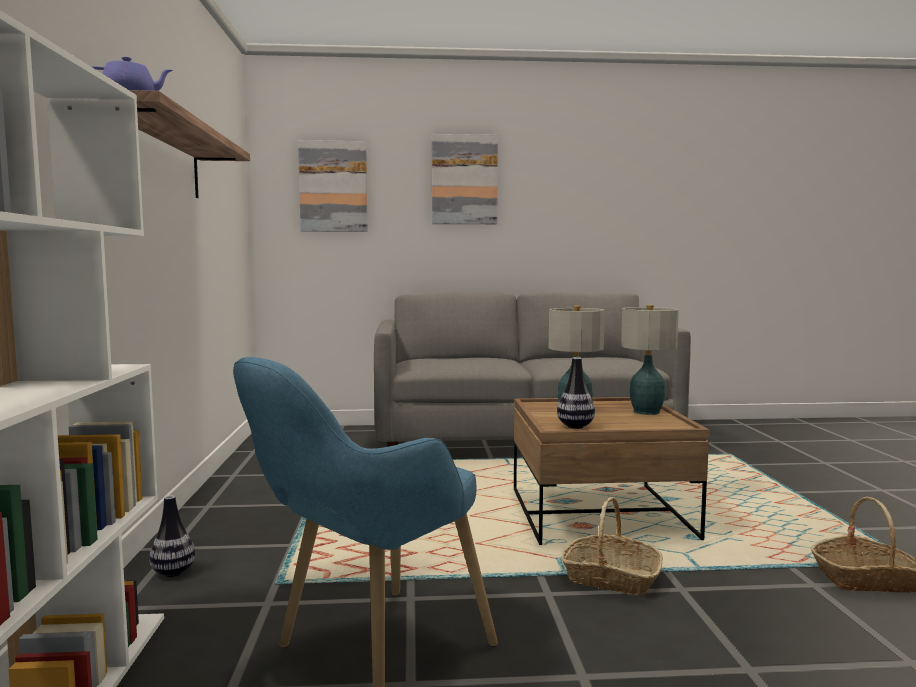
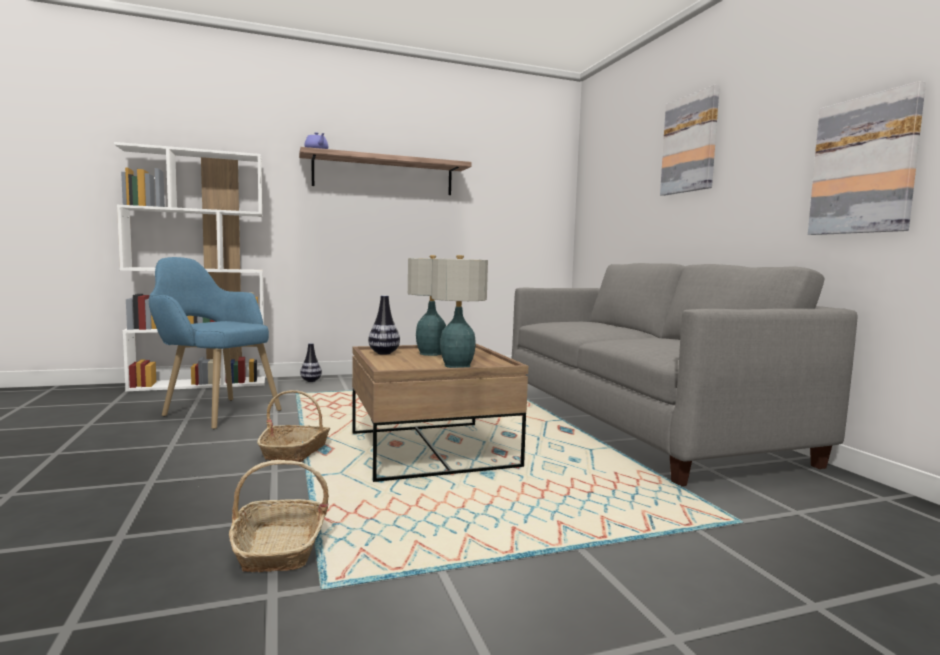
camera: 75 degrees right, 0 degrees up
picture [298,140,368,232] -> picture moved to [808,81,926,235]

